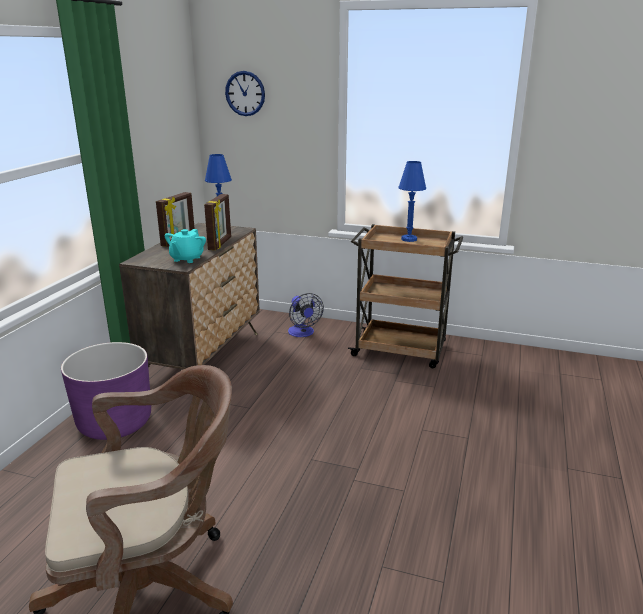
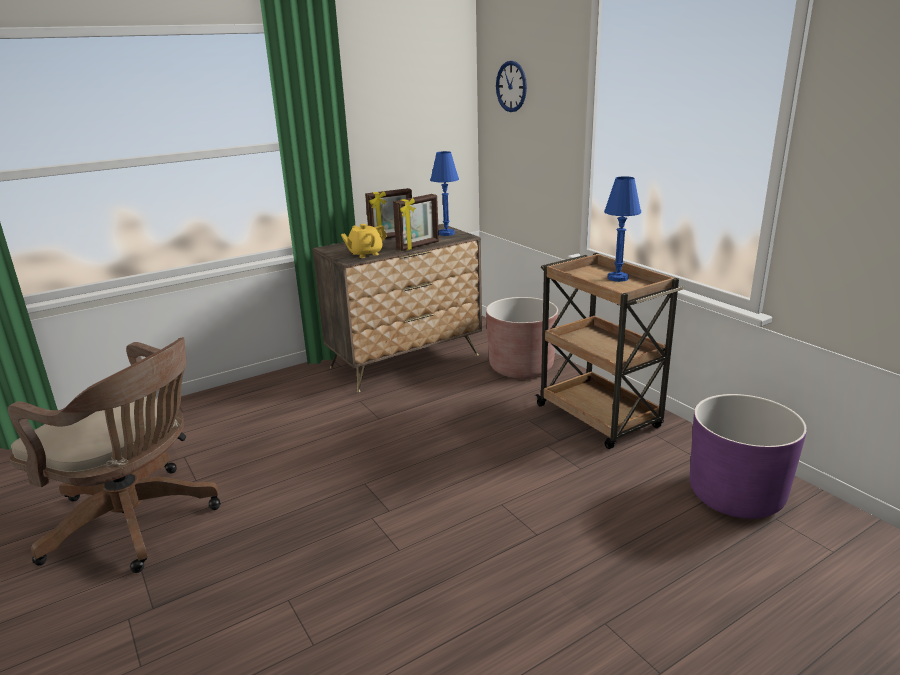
camera: 40 degrees right, 0 degrees up
purple planter [61,342,151,440] -> purple planter moved to [690,394,807,519]
turquoise teapot [165,229,206,263] -> yellow teapot [341,224,387,258]
fan [288,293,324,337] -> brown planter [486,297,558,379]

